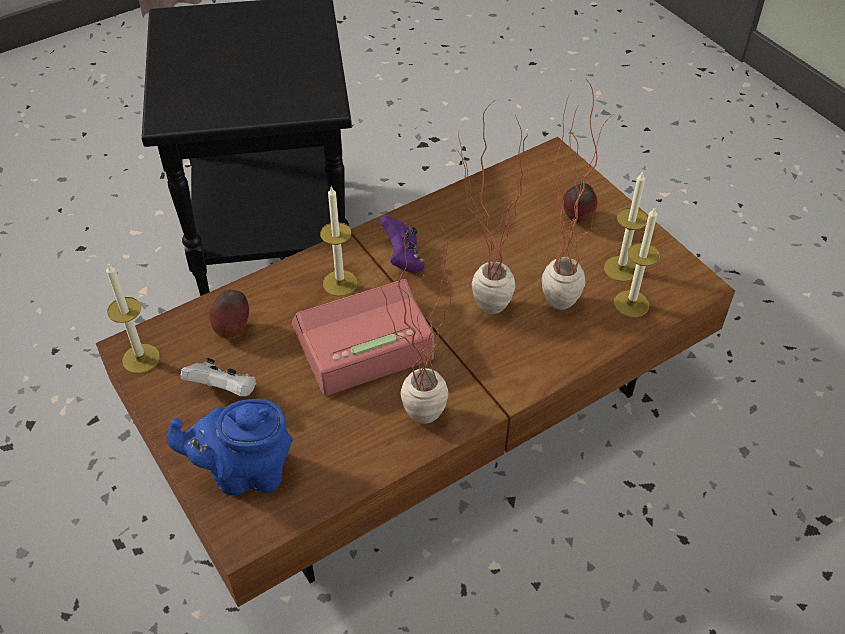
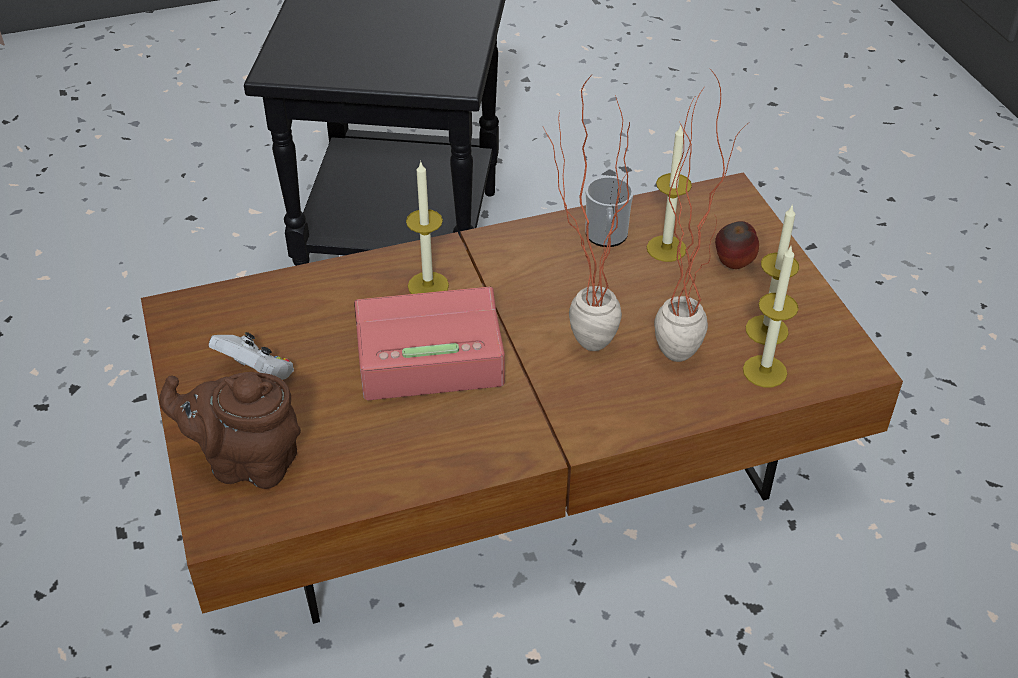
camera: 15 degrees right, 5 degrees down
candle [106,263,160,374] -> candle moved to [647,126,692,262]
blue teapot [167,399,293,496] -> brown teapot [159,372,301,489]
apple [209,290,249,339] -> none
potted plant [371,220,454,424] -> none
purple game controller [380,216,425,273] -> none
none -> mug [585,176,634,247]

